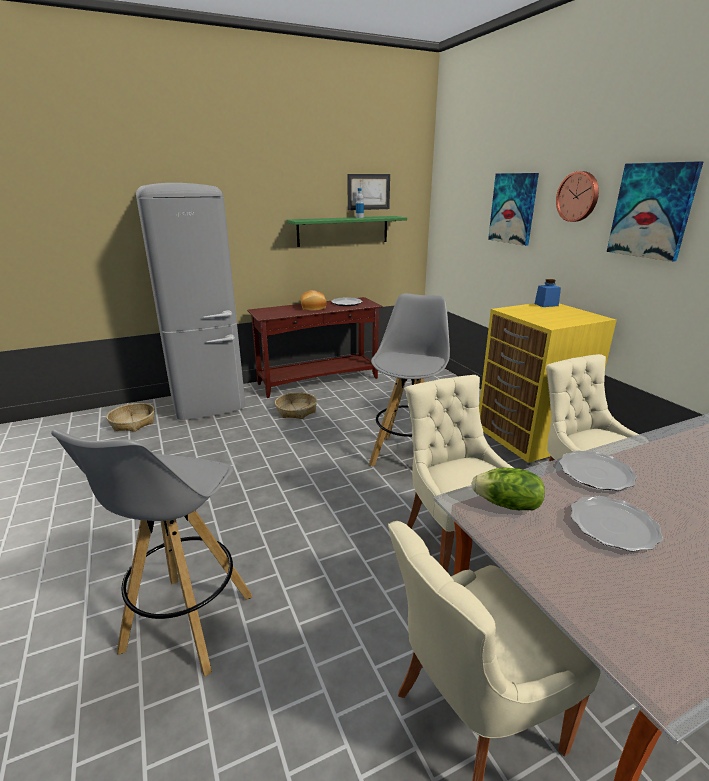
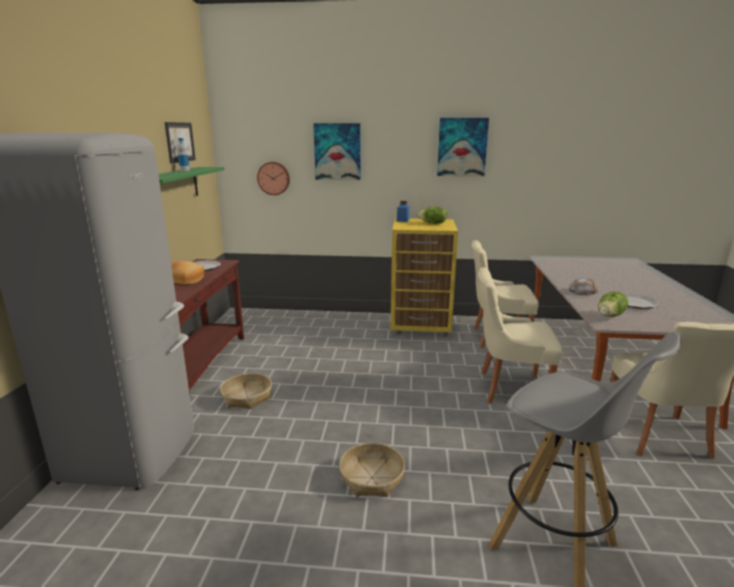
camera: 60 degrees left, 5 degrees down
basket [107,403,155,432] -> basket moved to [339,443,405,497]
grey stool [369,293,450,466] -> none
wall clock [556,171,599,222] -> wall clock moved to [257,162,290,195]
plate [559,451,637,491] -> bread [569,278,598,295]
none -> lettuce [418,207,447,224]

